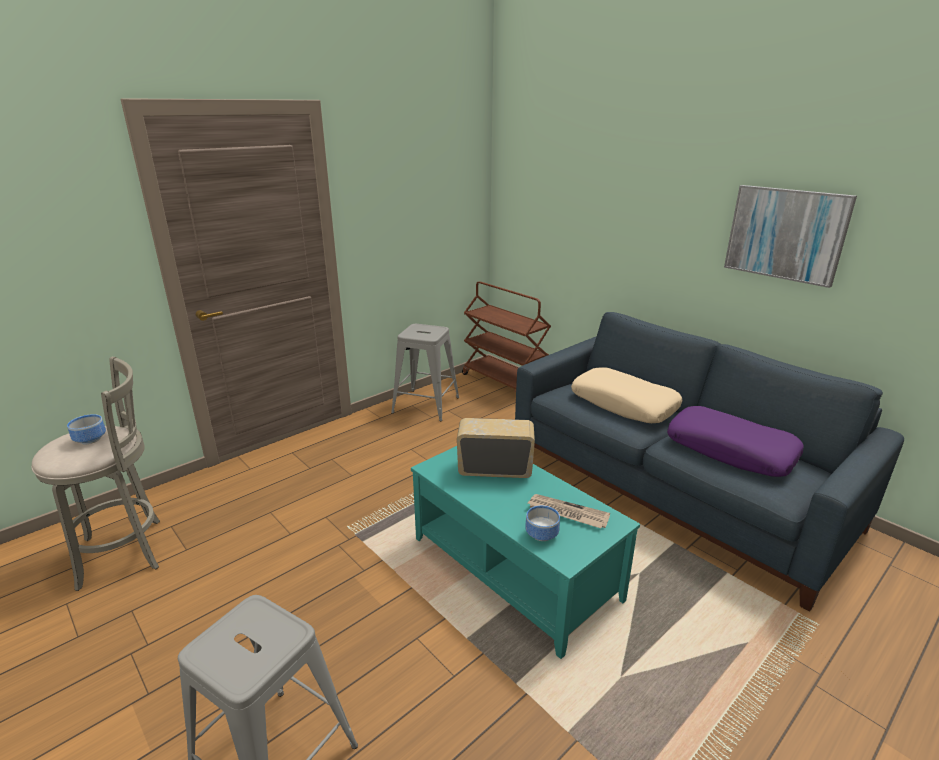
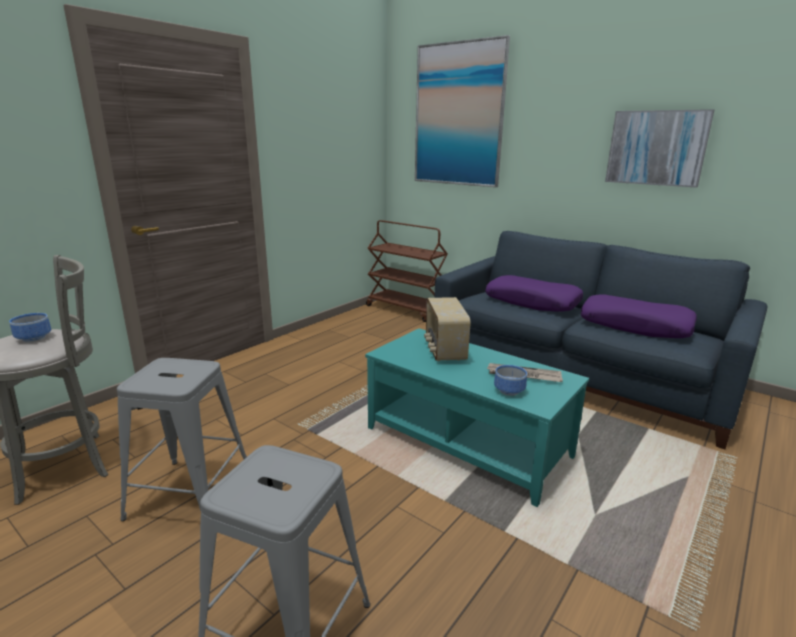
camera: 10 degrees left, 5 degrees down
grey stool [391,324,459,421] -> grey stool moved to [117,358,247,521]
radio [457,418,535,478] -> radio turned 90 degrees counterclockwise [424,297,471,361]
beige pillow [571,367,682,423] -> purple pillow [485,275,583,312]
none -> picture [415,35,510,187]

